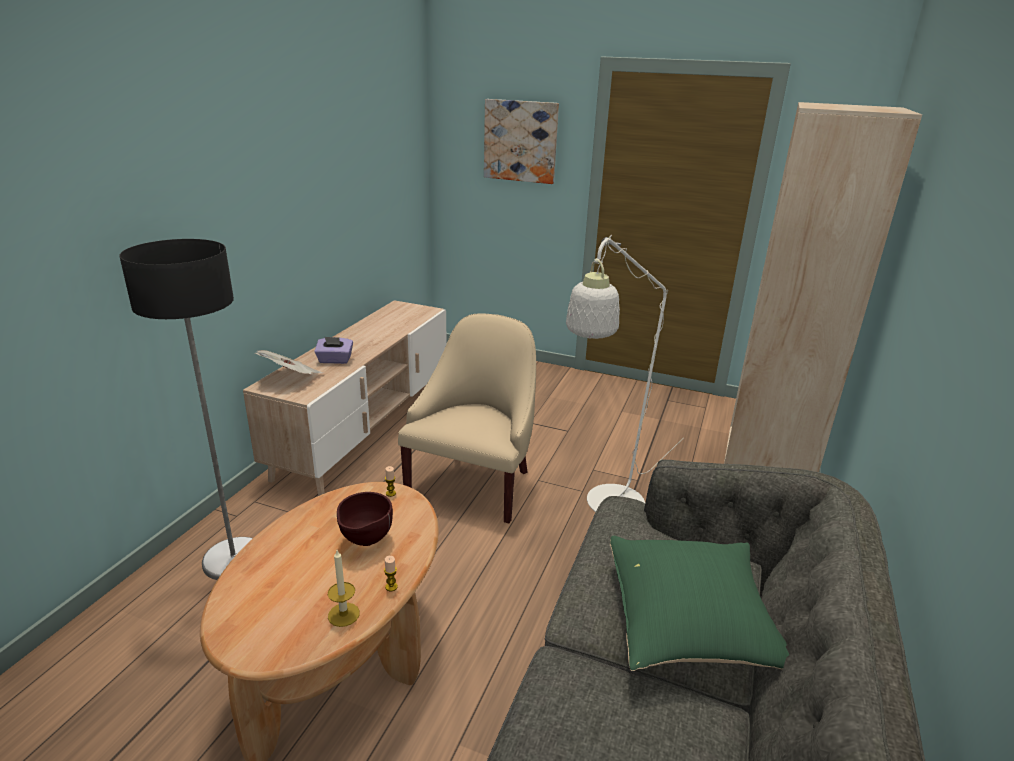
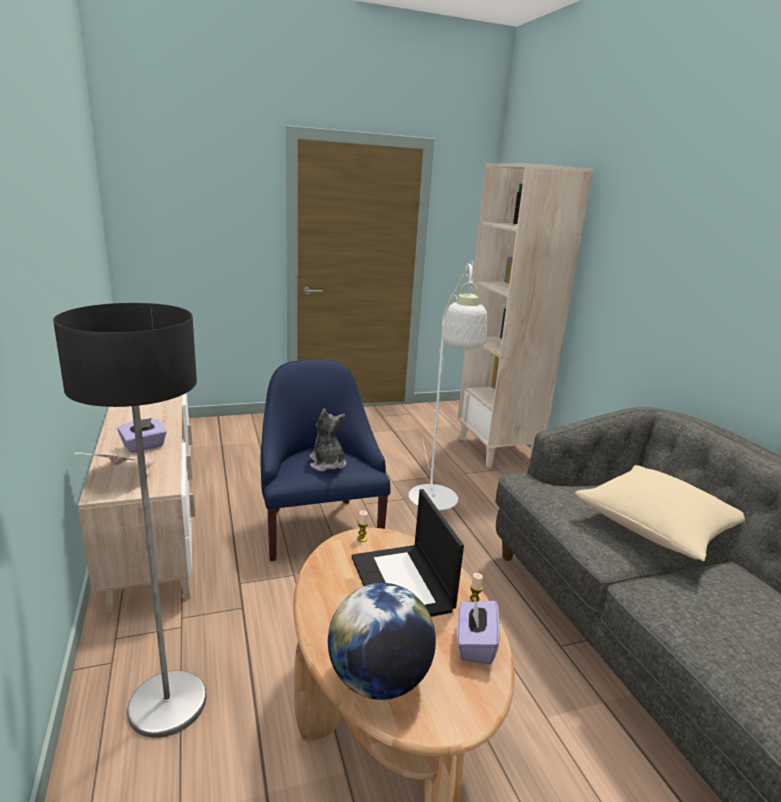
camera: 40 degrees left, 5 degrees down
candle [328,550,360,627] -> purple tissue box [457,597,500,665]
brown bowl [337,492,393,546] -> laptop [352,489,464,617]
beige armchair [398,313,536,524] -> blue armchair [260,359,391,561]
picture [484,99,559,184] -> none
green pillow [610,536,789,671] -> beige pillow [575,465,745,561]
none -> plush toy [310,409,346,471]
none -> globe [328,583,436,700]

